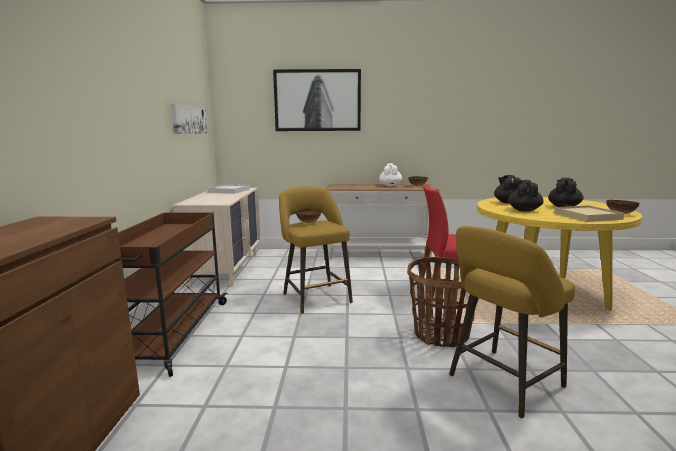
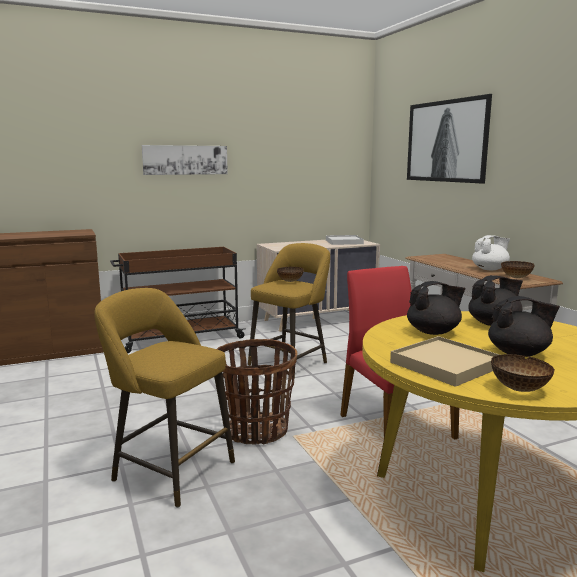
camera: 65 degrees right, 0 degrees up
picture [171,104,207,134] -> picture moved to [142,145,228,175]

